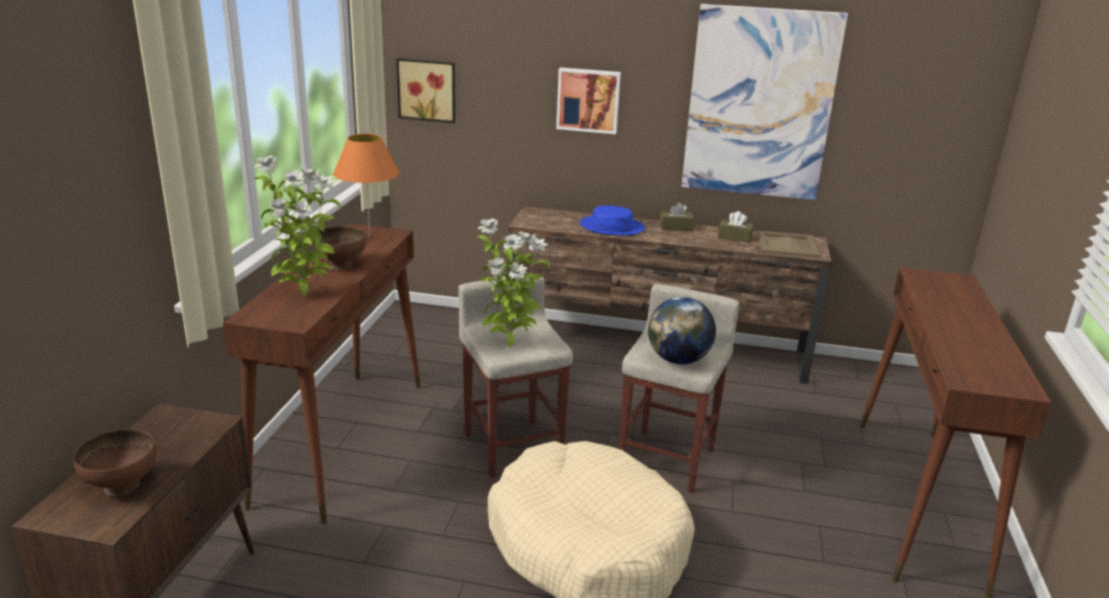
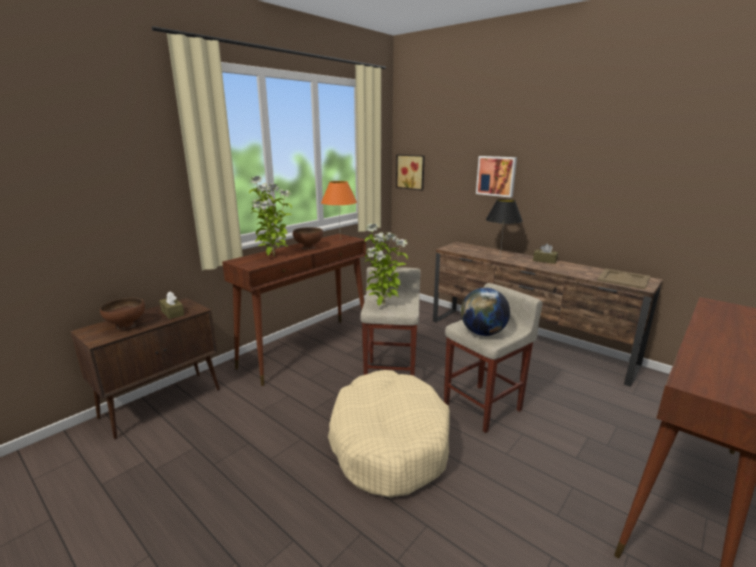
camera: 30 degrees right, 5 degrees down
blue hat [580,205,645,236] -> black table lamp [486,199,523,256]
picture [682,4,848,200] -> none
brown tissue box [718,211,754,243] -> brown tissue box moved to [159,292,184,319]

